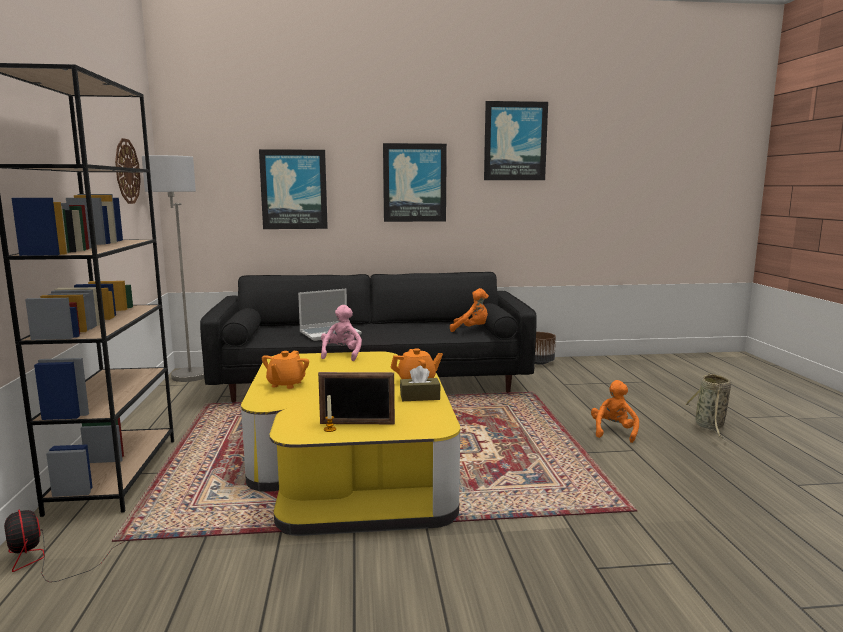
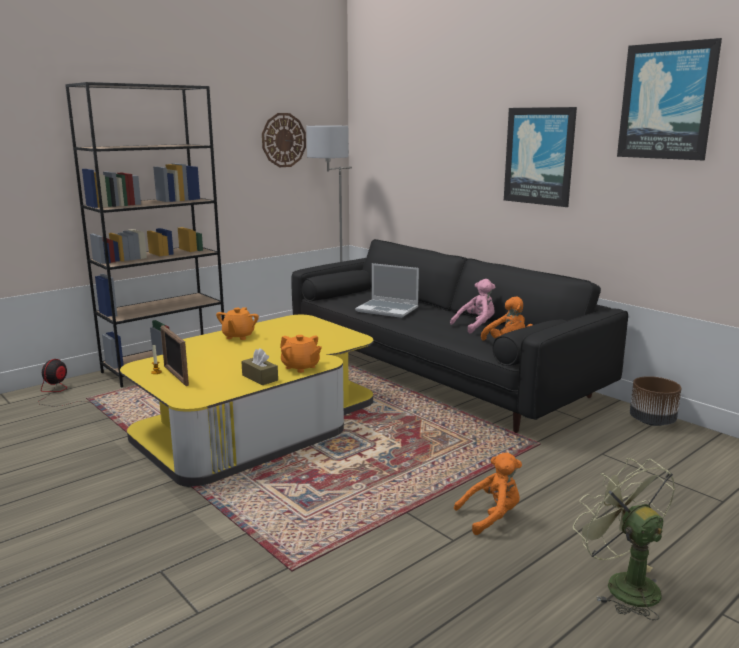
camera: 55 degrees right, 5 degrees up
picture [259,149,328,229] -> none
orange teapot [262,351,309,389] -> orange teapot turned 60 degrees counterclockwise [216,307,259,340]
pink plush toy [321,305,362,361] -> pink plush toy moved to [450,279,495,333]
basket [685,373,731,440] -> green fan [573,458,675,620]

